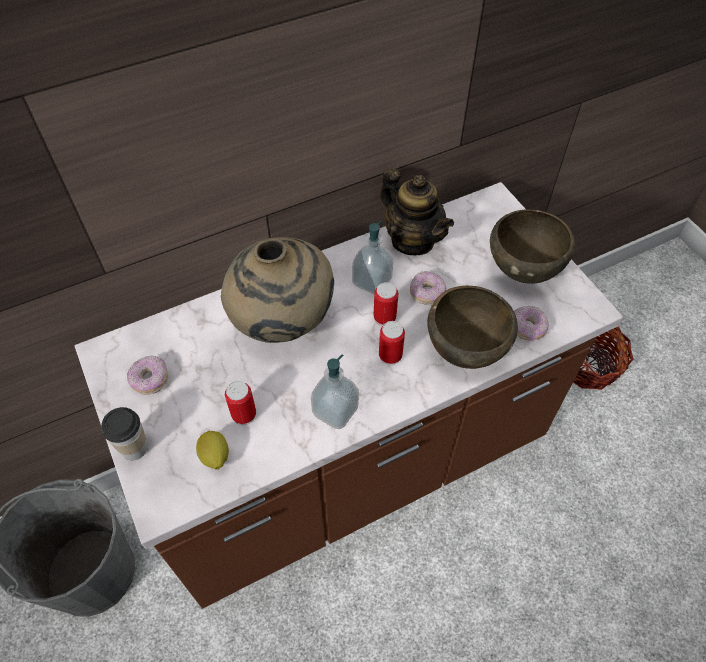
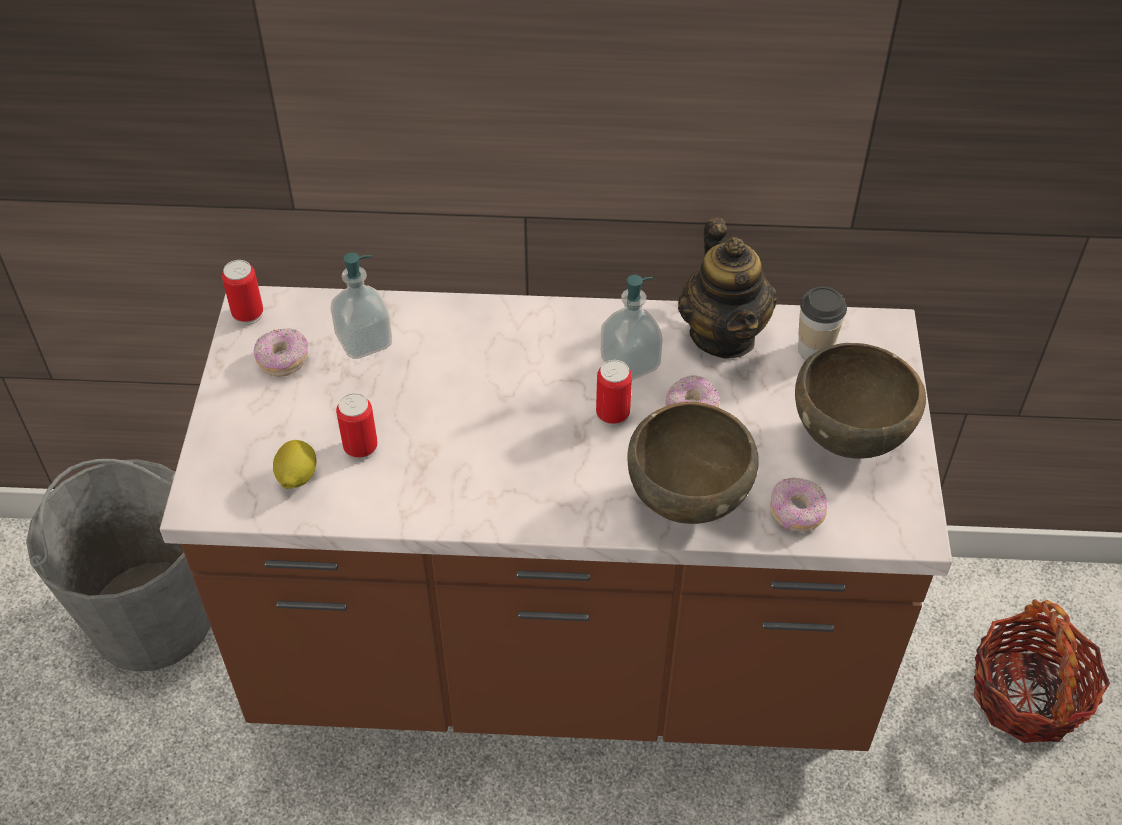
camera: 30 degrees right, 5 degrees down
cup [101,407,148,460] -> cup moved to [798,287,847,360]
beige vase [221,237,334,343] -> none
soap dispenser [311,354,359,429] -> soap dispenser moved to [331,252,392,359]
can [379,321,405,365] -> can moved to [222,260,263,325]

